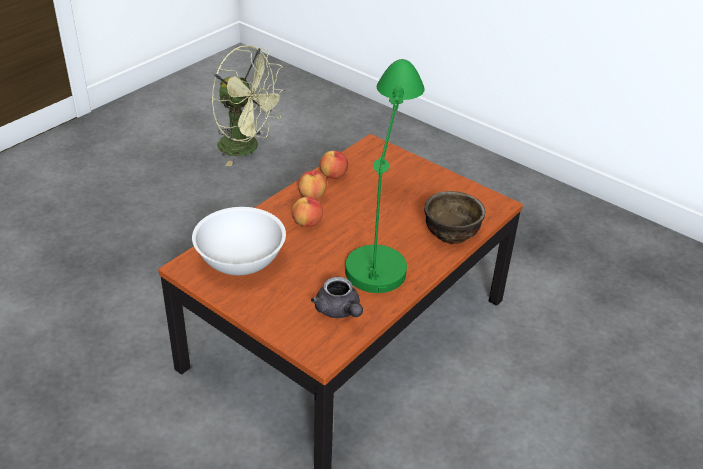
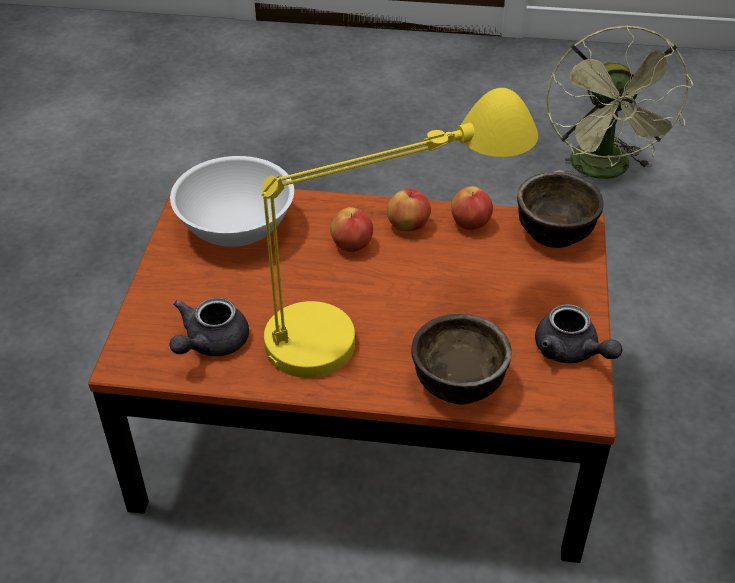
camera: 60 degrees right, 5 degrees up
green table lamp [345,59,425,293] -> yellow table lamp [261,88,538,378]
none -> brown bowl [517,172,604,248]
none -> grey teapot [535,304,623,364]

